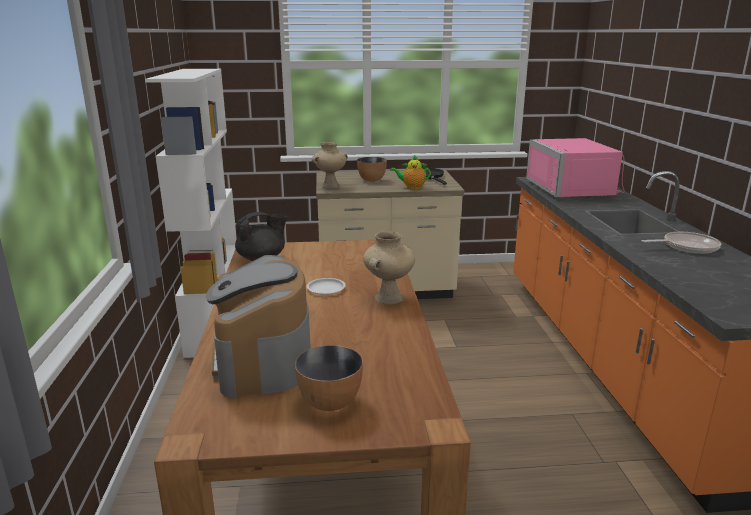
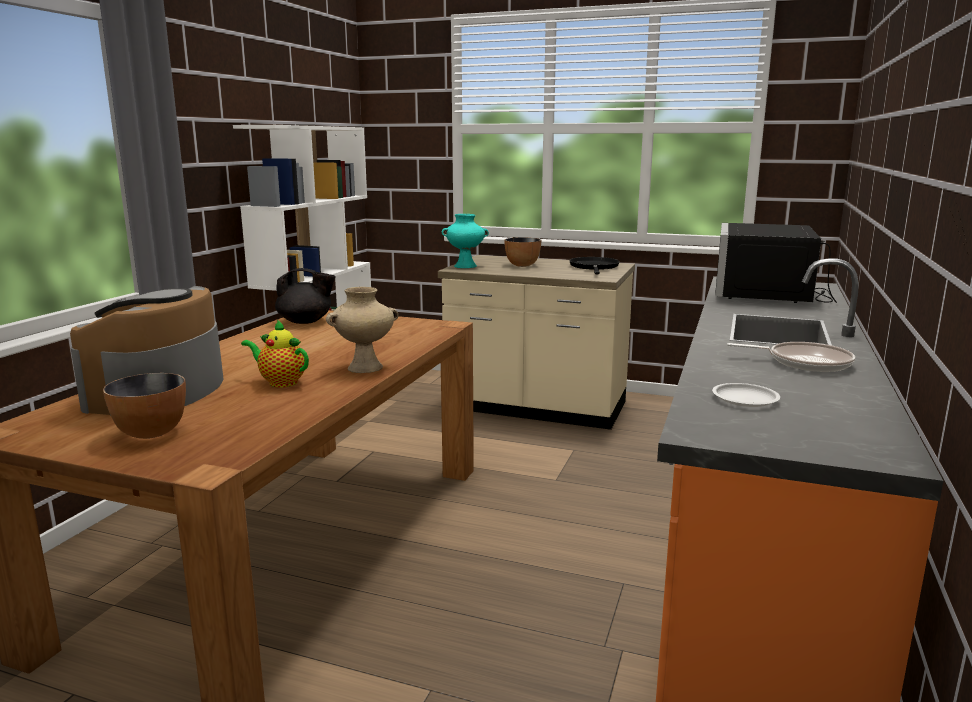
camera: 25 degrees right, 5 degrees down
white plate [307,278,346,295] -> white plate moved to [712,383,780,407]
beige vase [312,142,348,189] -> turquoise vase [442,214,489,268]
teapot [390,155,431,189] -> teapot moved to [241,319,309,387]
pink microwave [526,138,625,197] -> black microwave [715,223,837,303]

